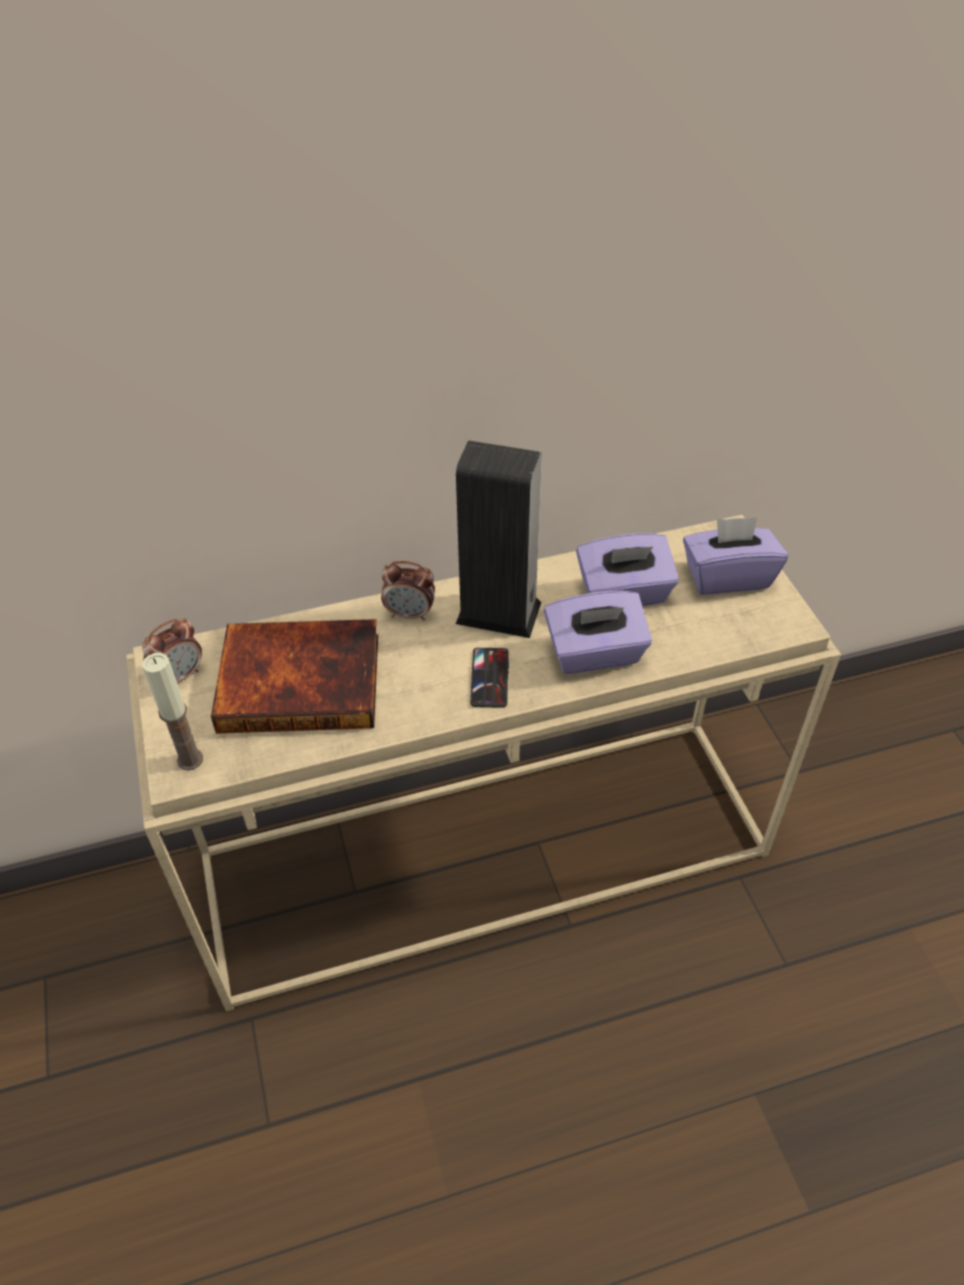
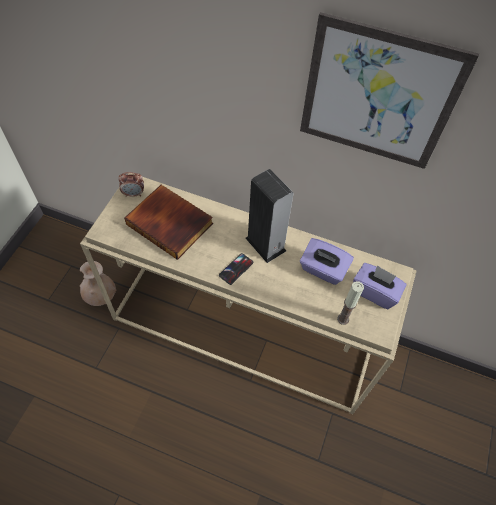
camera: 35 degrees right, 10 degrees up
candle [142,653,203,771] -> candle moved to [337,281,364,325]
alarm clock [381,561,435,621] -> none
purple tissue box [544,591,652,674] -> none
none -> beige vase [80,261,116,306]
none -> picture [300,12,479,169]

